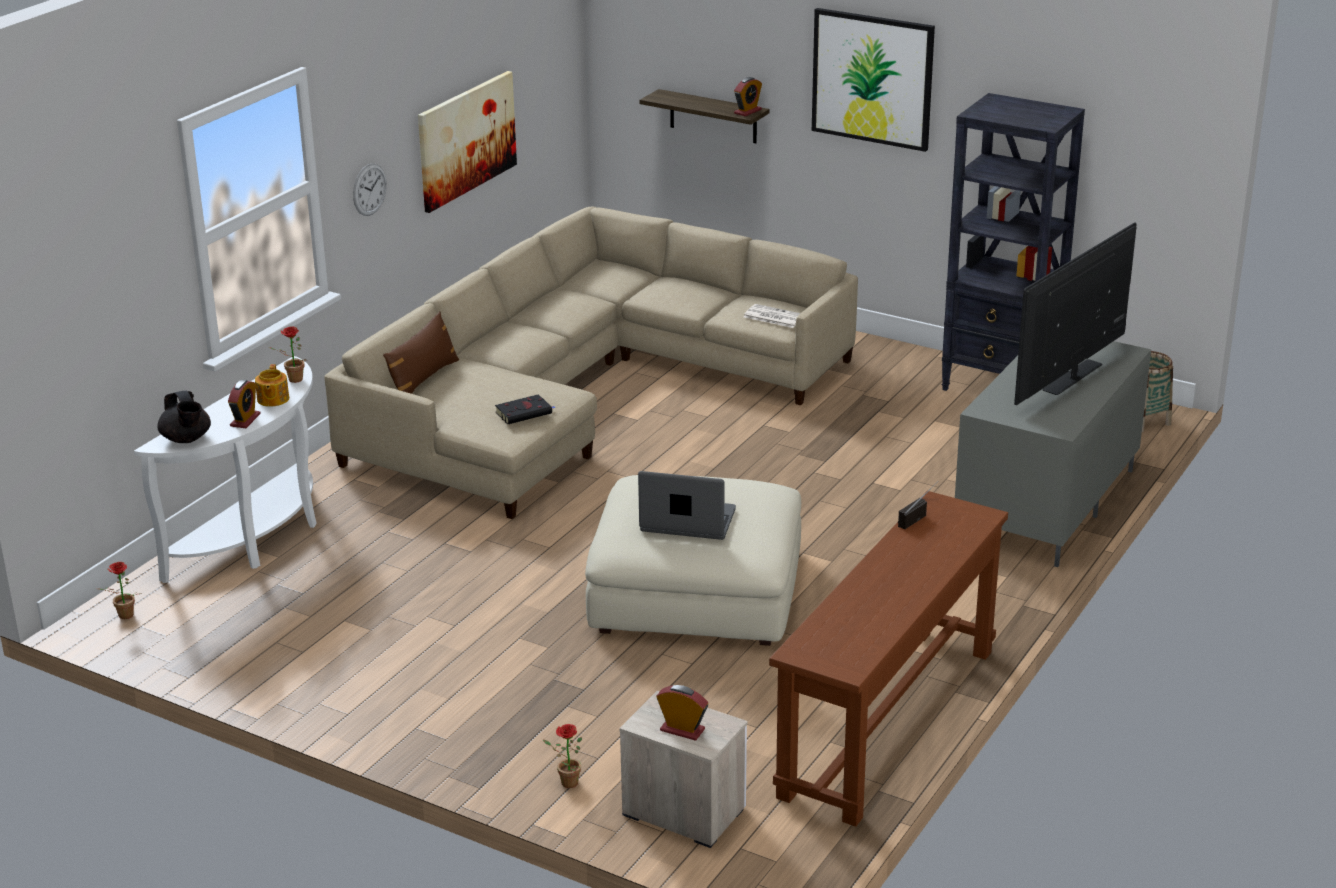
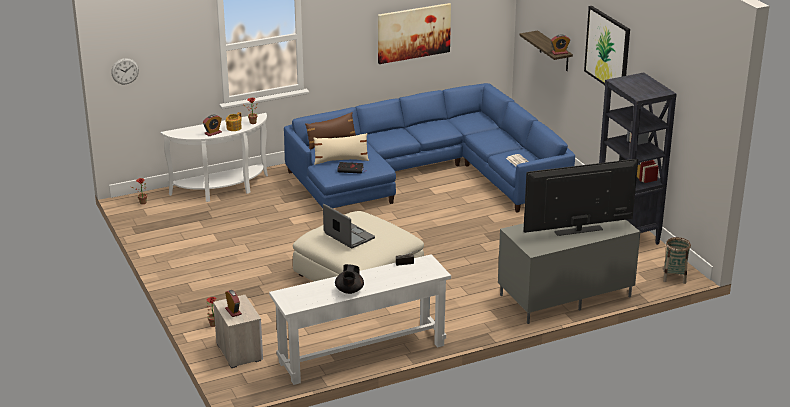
camera: 35 degrees right, 0 degrees up
black teapot [157,391,211,443] -> black teapot moved to [335,264,364,294]
beige sofa [324,206,858,519] -> blue sofa [284,83,575,212]
wall clock [353,163,387,216] -> wall clock moved to [111,58,139,84]
brown console table [769,491,1008,827] -> white console table [269,254,451,385]
none -> beige pillow [313,133,369,165]

